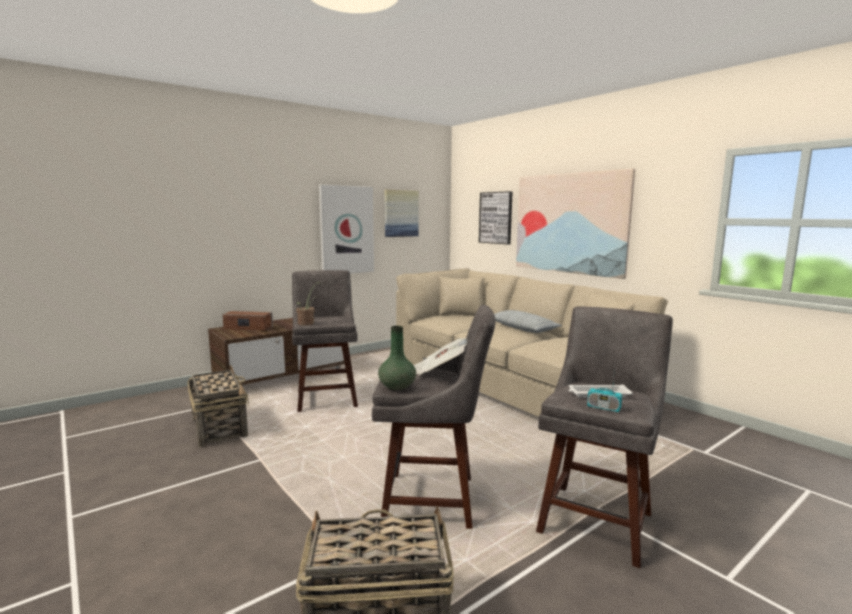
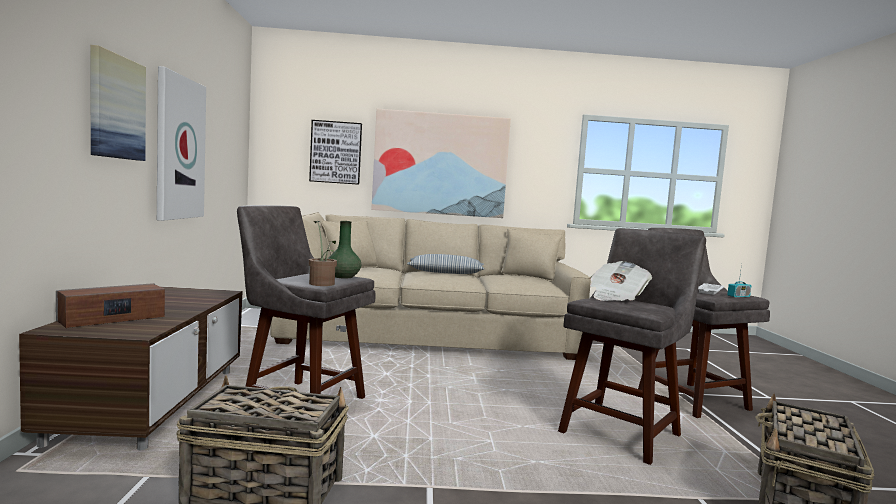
camera: 55 degrees left, 5 degrees down
green vase [378,326,416,390] -> green vase moved to [328,221,361,278]
picture [385,189,419,237] -> picture moved to [90,45,146,161]

